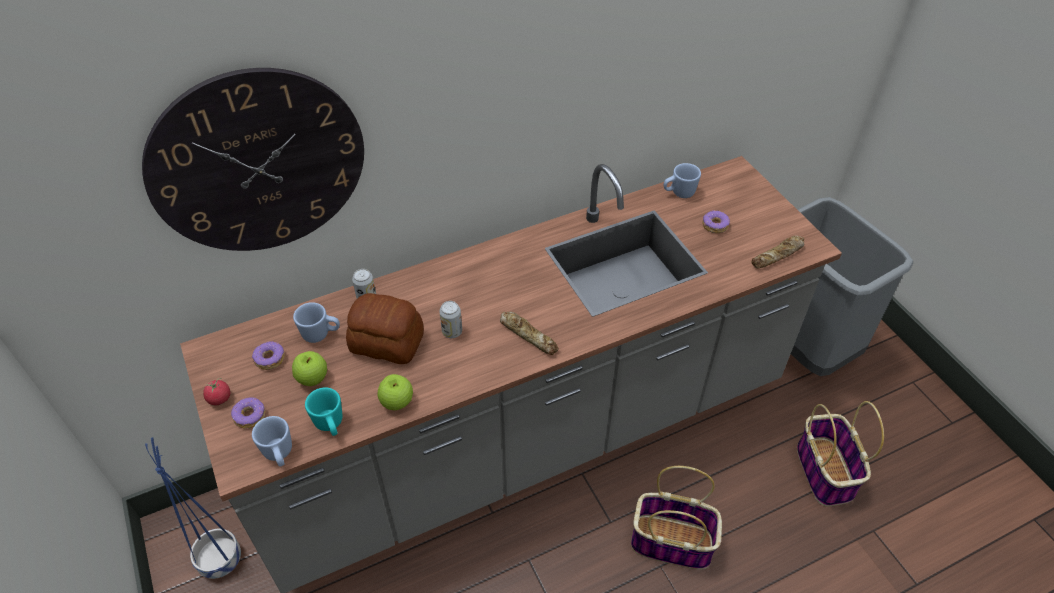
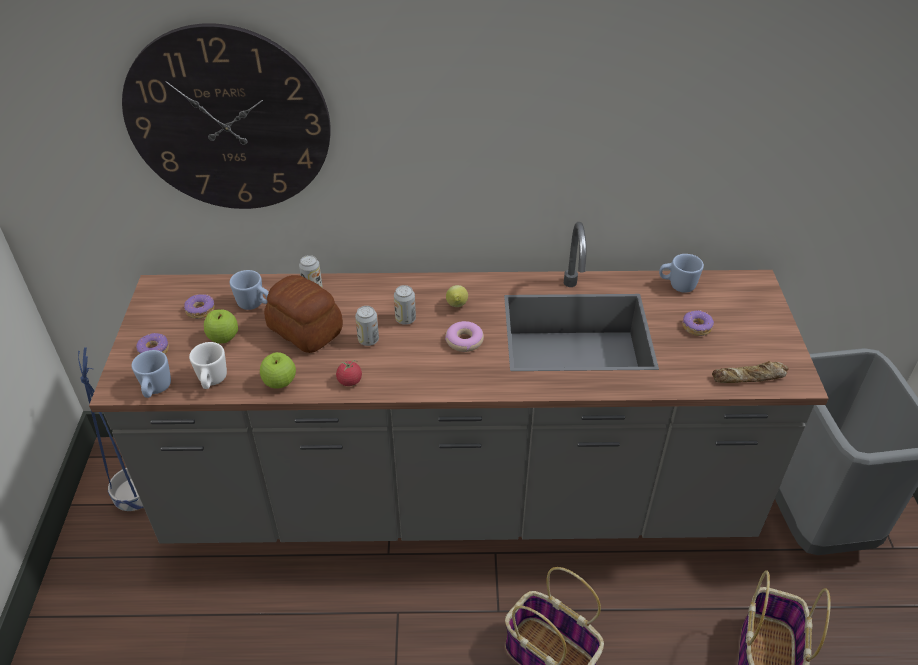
camera: 25 degrees right, 5 degrees down
tomato [203,378,230,405] -> tomato moved to [336,360,362,386]
turquoise mug [305,387,342,436] -> white mug [189,342,227,389]
bread [500,311,559,355] -> none
none -> can [394,285,416,325]
none -> donut [445,321,484,352]
none -> lemon [446,285,468,307]

